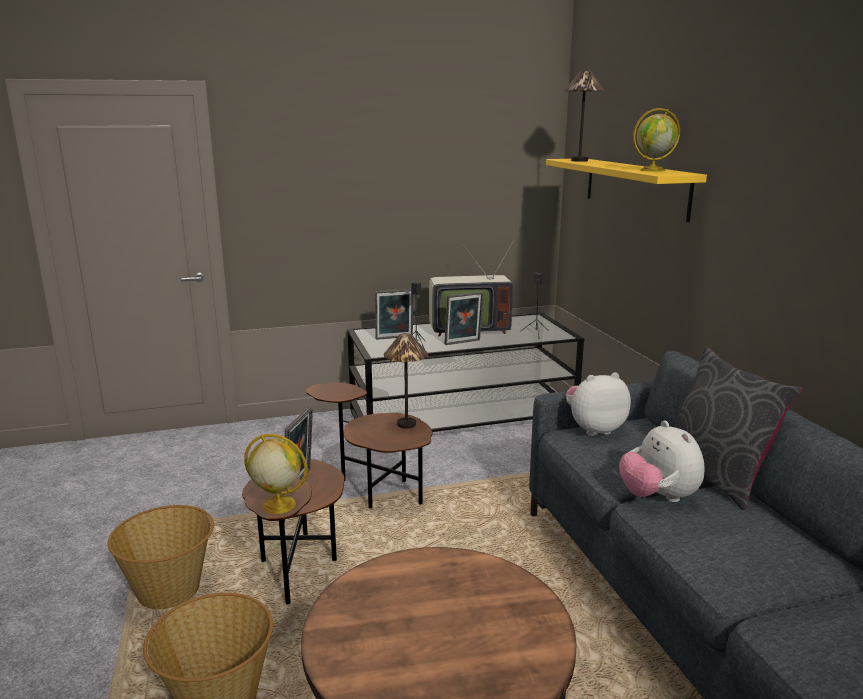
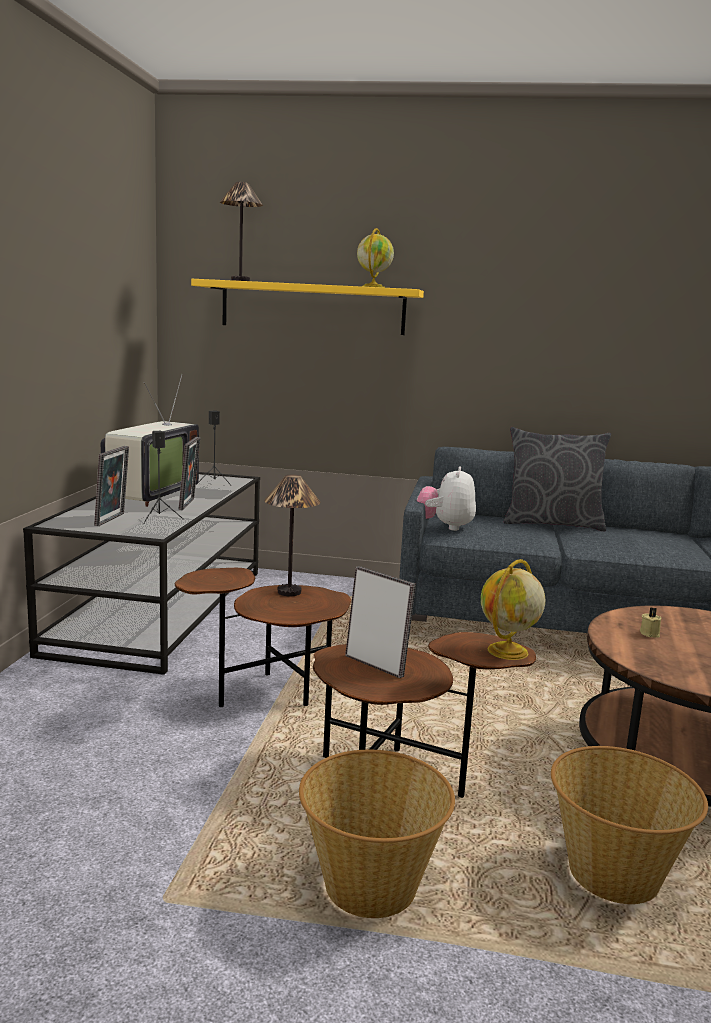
camera: 65 degrees left, 5 degrees down
plush toy [619,421,705,502] -> none
none -> beige candle [640,607,661,638]

